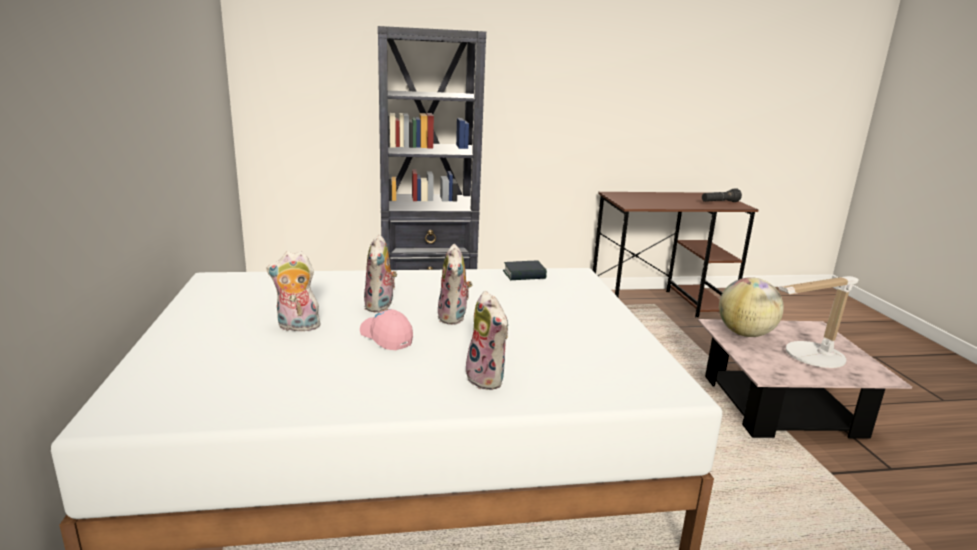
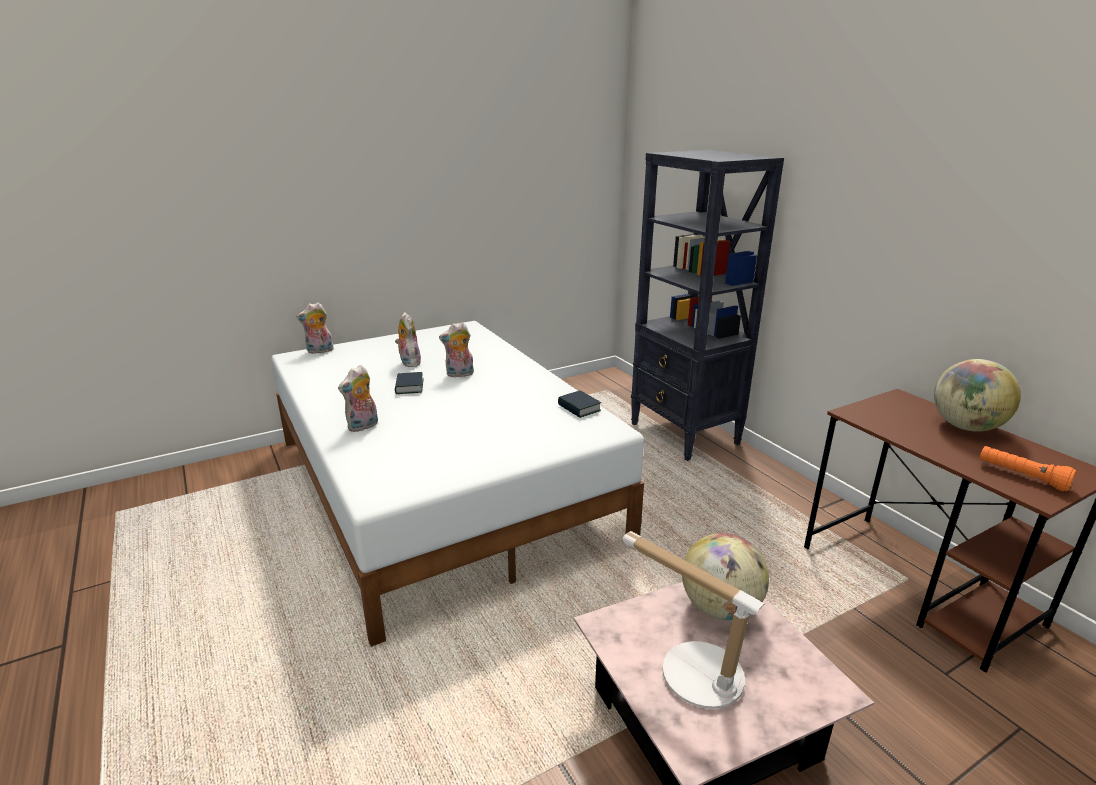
camera: 70 degrees right, 5 degrees up
pink cap [360,309,413,350] -> book [395,372,424,394]
plush toy [437,244,473,325] -> plush toy moved to [296,302,334,354]
black flashlight [702,188,742,202] -> orange flashlight [979,446,1076,492]
none -> globe [934,359,1021,432]

